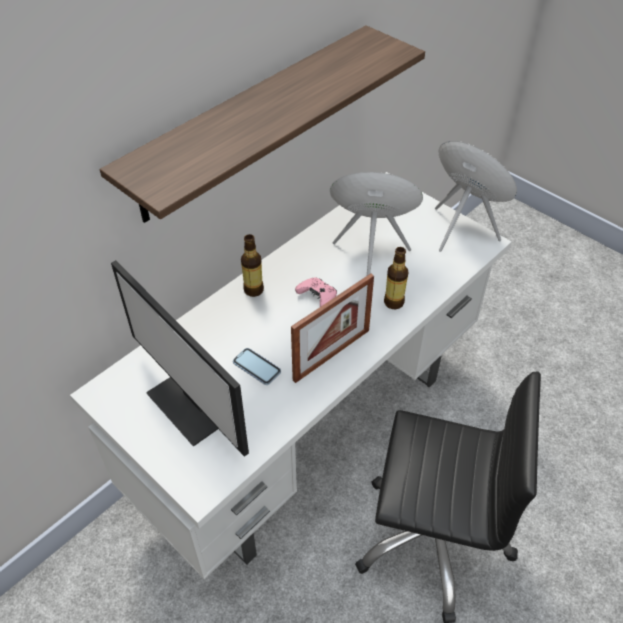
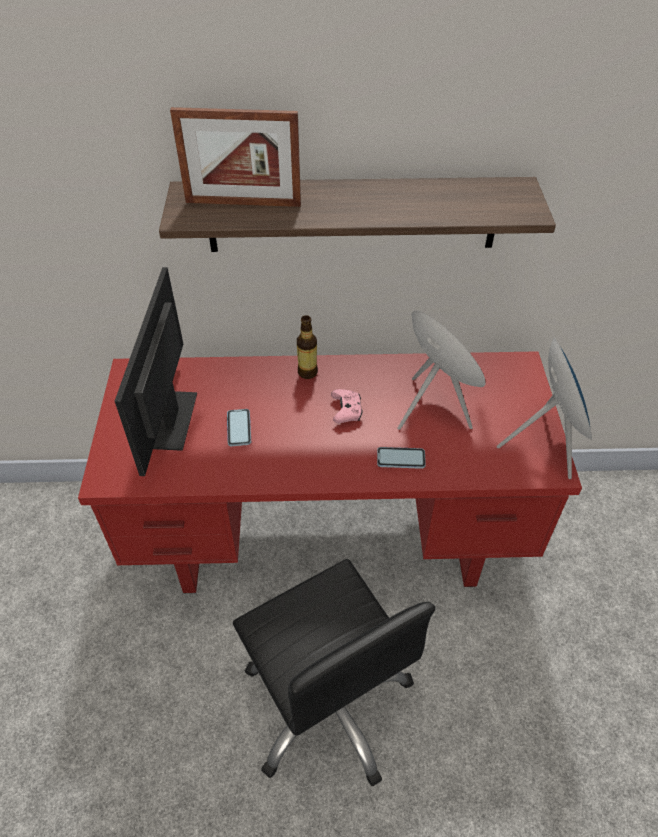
camera: 45 degrees right, 0 degrees up
white desk [70,172,512,579] -> red desk [78,351,582,593]
picture frame [291,274,374,383] -> picture frame moved to [170,107,301,207]
bottle [384,247,408,309] -> phone [377,447,426,469]

